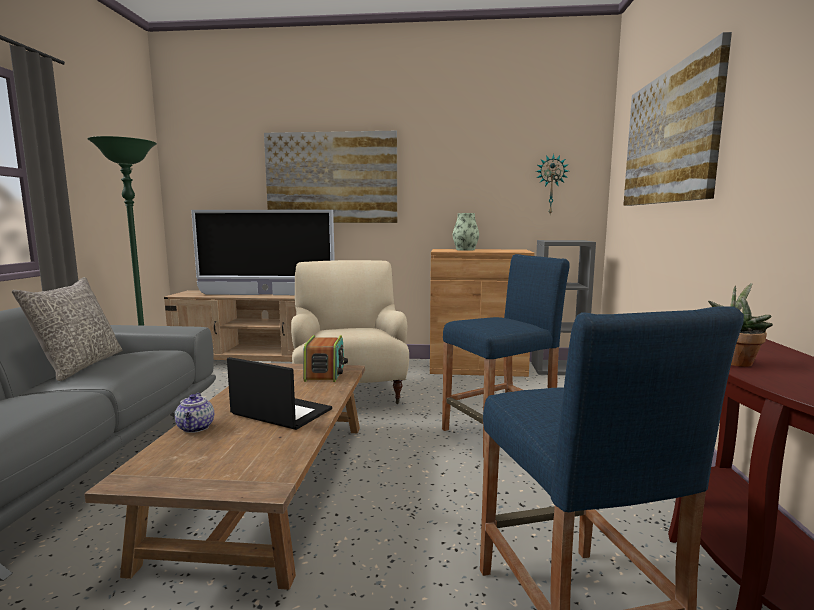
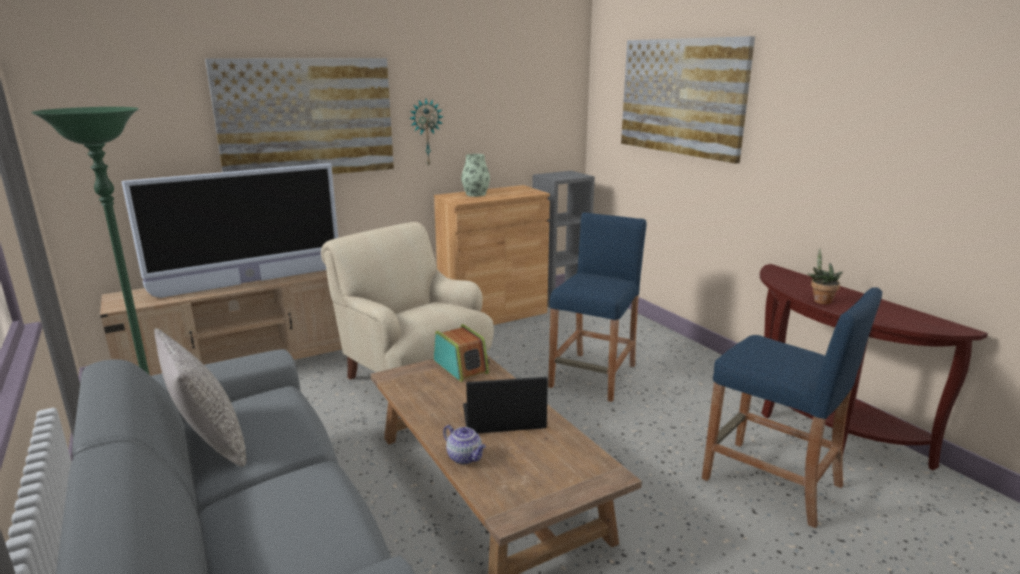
camera: 35 degrees left, 10 degrees up
wall clock [536,154,569,214] -> wall clock moved to [409,99,443,166]

